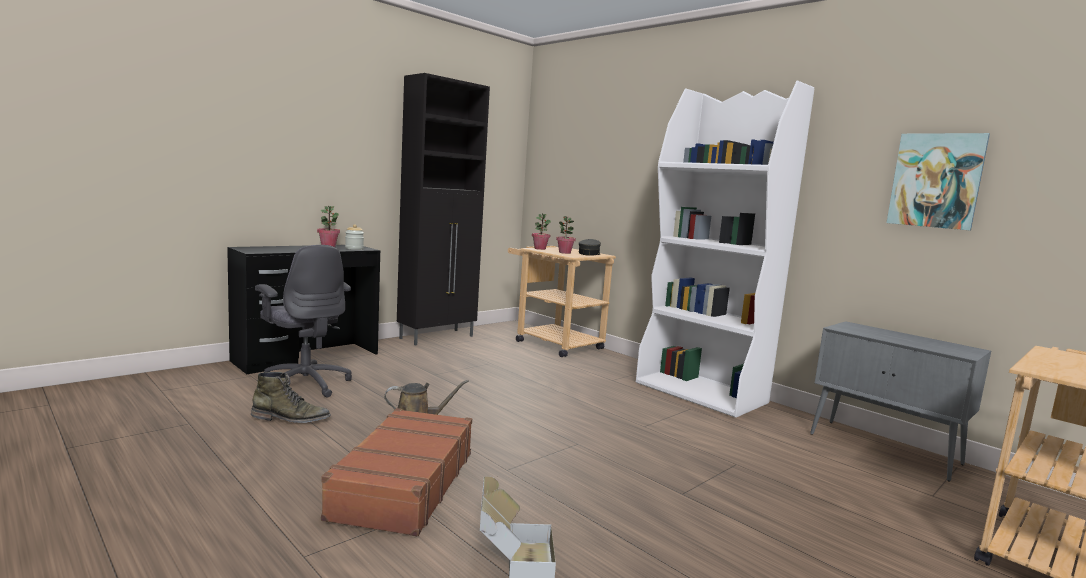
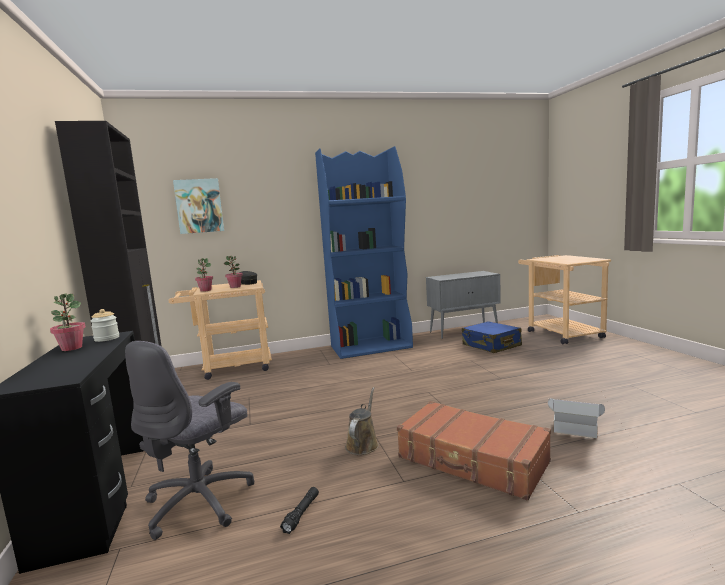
camera: 60 degrees left, 0 degrees up
green boot [251,372,331,423] -> black flashlight [280,487,319,534]
grey office chair [255,245,352,398] -> grey office chair turned 135 degrees clockwise [125,341,254,540]
white bookcase [636,81,814,418] -> blue bookcase [315,146,413,359]
picture [886,133,990,230] -> picture moved to [173,178,224,234]
none -> blue suitcase [462,321,522,353]

